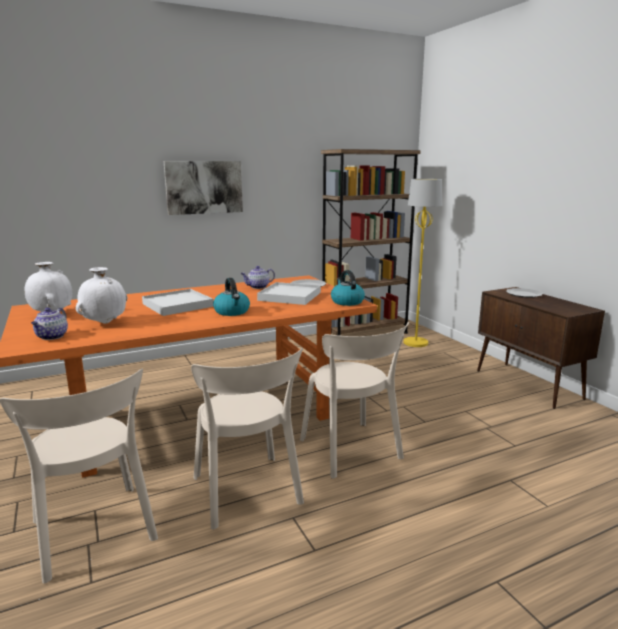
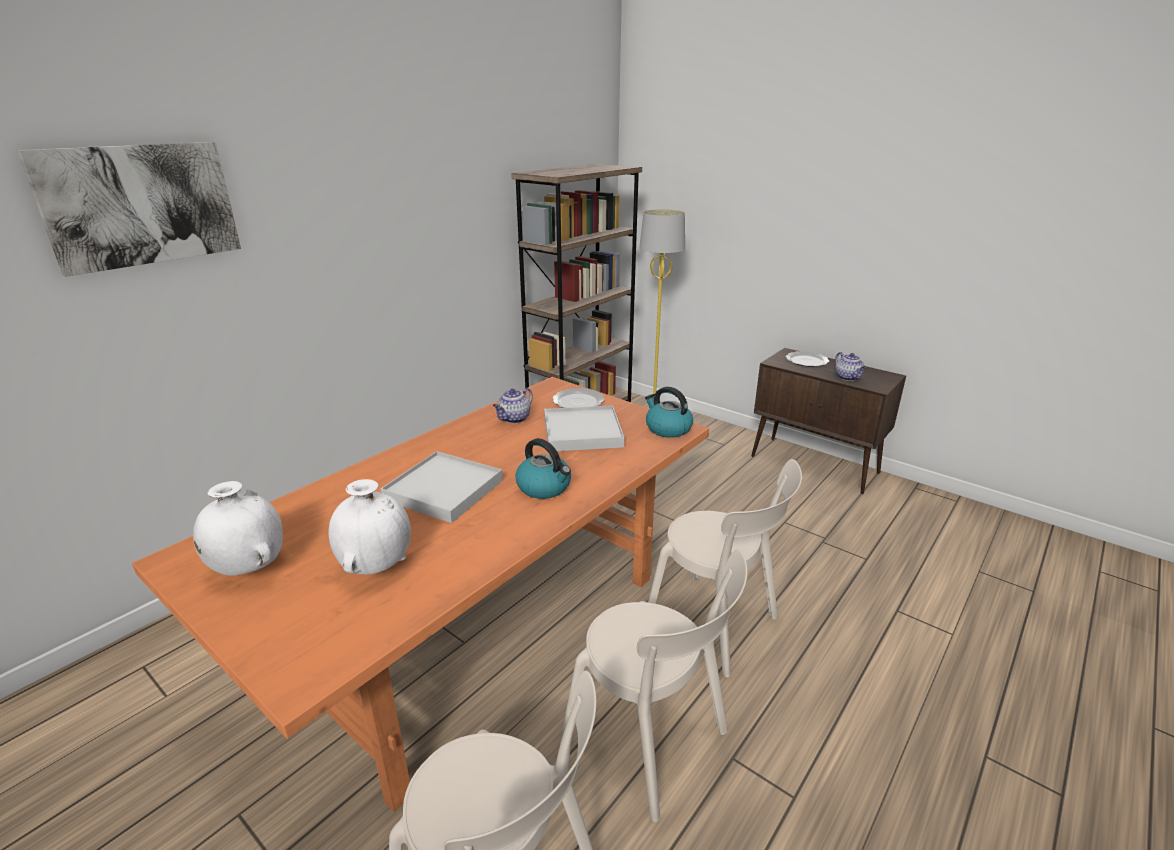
camera: 25 degrees left, 10 degrees up
teapot [31,308,68,340] -> teapot moved to [835,352,867,381]
picture [164,161,243,215] -> picture moved to [17,142,241,277]

